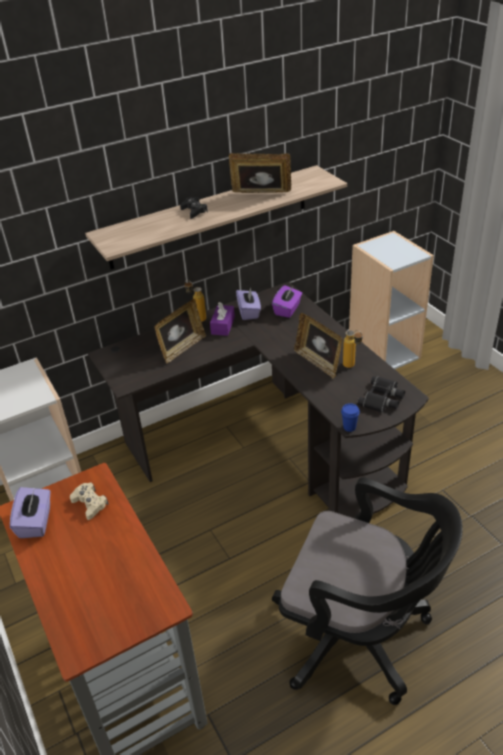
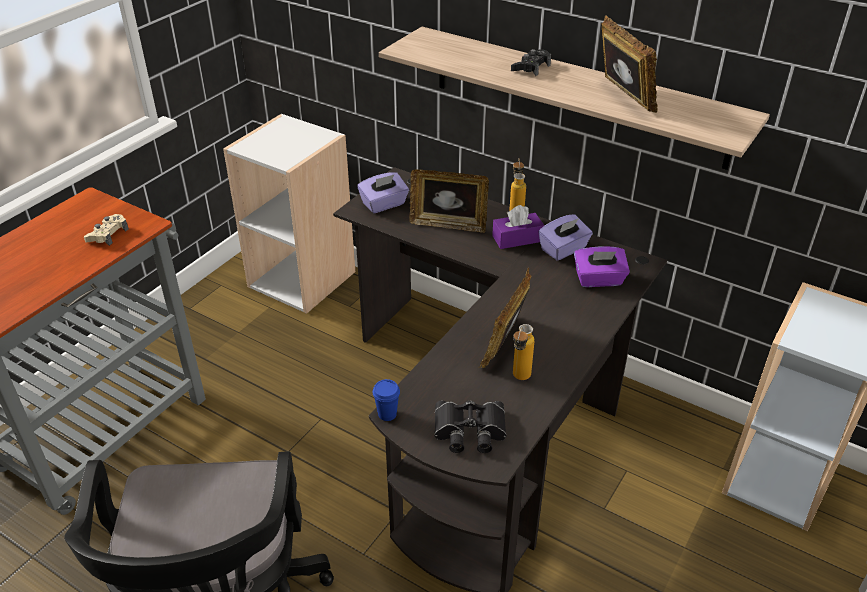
camera: 60 degrees right, 0 degrees up
purple tissue box [10,487,50,538] -> purple tissue box moved to [357,172,409,213]

